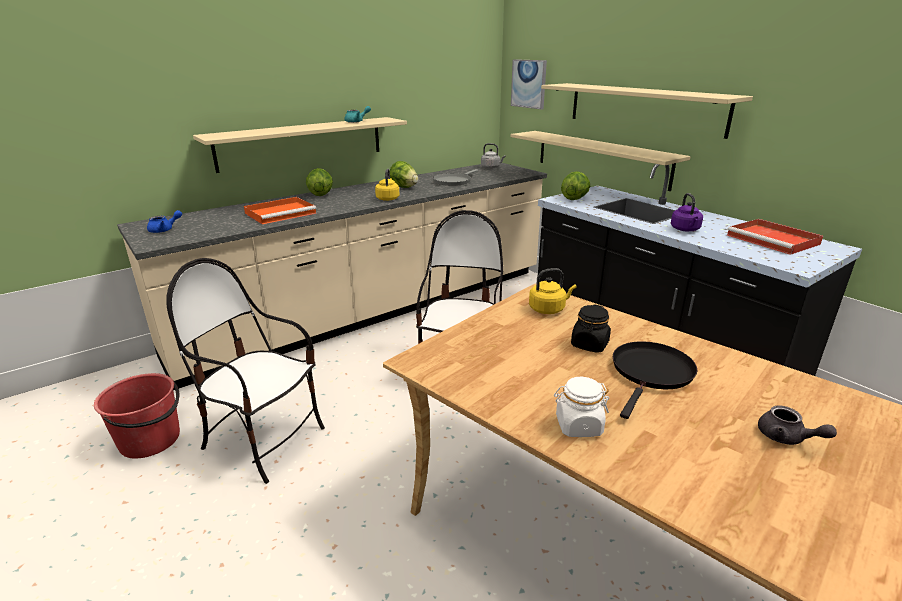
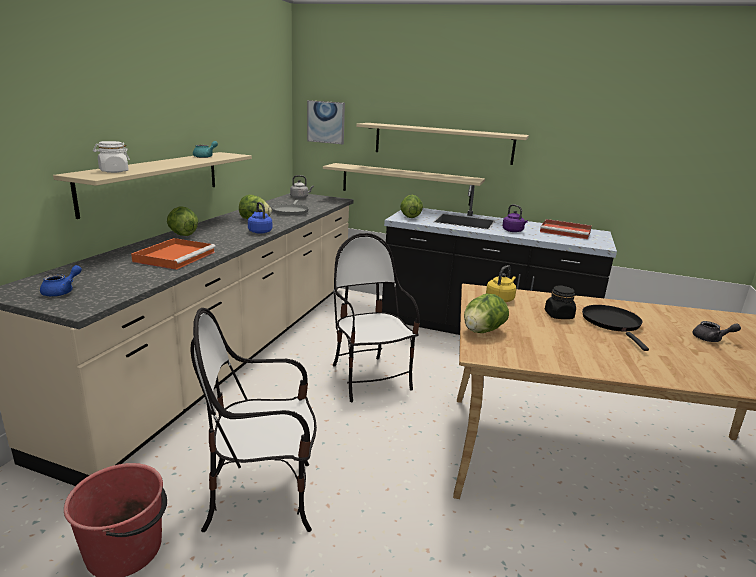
camera: 35 degrees left, 5 degrees down
yellow kettle [375,169,400,201] -> blue kettle [248,202,272,234]
white jar [554,377,609,437] -> white jar moved to [93,141,130,173]
none -> lettuce [464,294,509,333]

